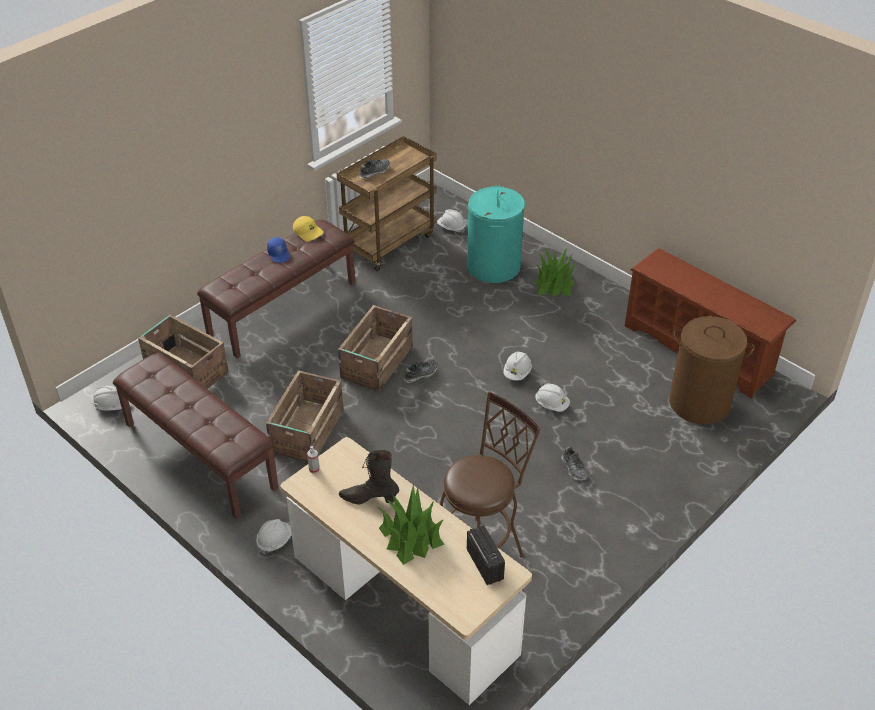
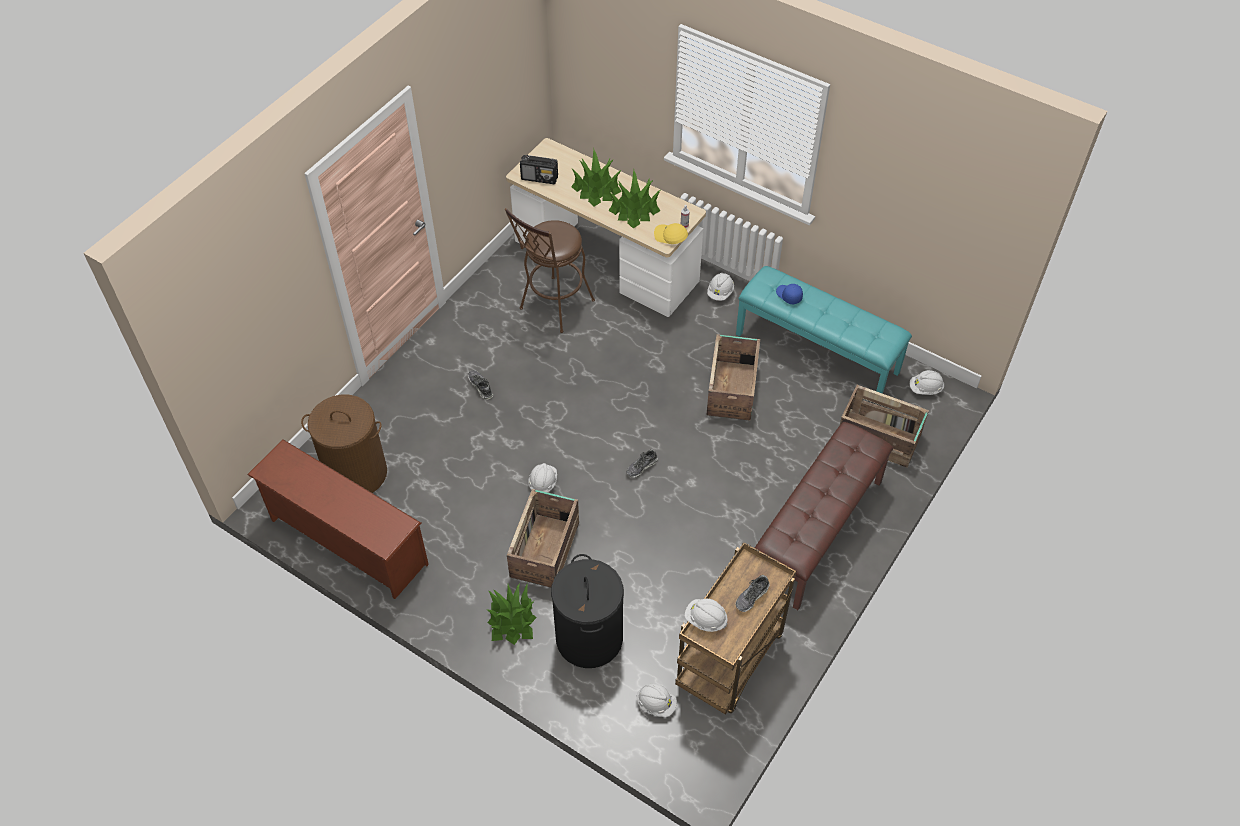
camera: 170 degrees right, 10 degrees up
brown bench [113,353,279,519] -> turquoise bench [736,266,912,394]
blue cap [267,237,290,263] -> blue cap moved to [776,284,803,305]
yellow cap [293,216,324,242] -> yellow cap moved to [654,223,688,244]
crate [338,305,413,392] -> crate moved to [507,489,579,588]
black boot [339,450,399,504] -> potted plant [608,169,660,228]
turquoise laundry basket [467,185,525,283] -> black laundry basket [551,554,624,668]
radio [467,525,505,585] -> radio turned 45 degrees counterclockwise [520,155,558,184]
white hard hat [535,384,570,412] -> white hard hat moved to [685,599,728,632]

